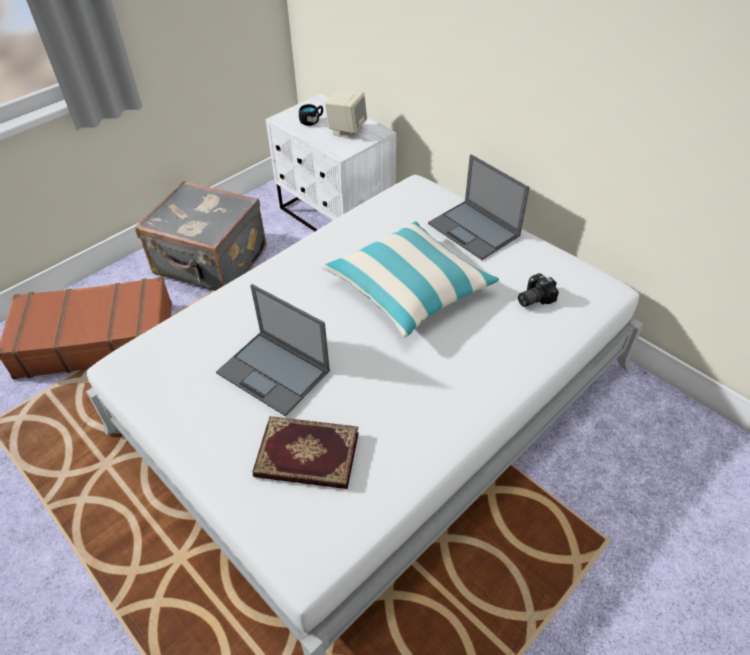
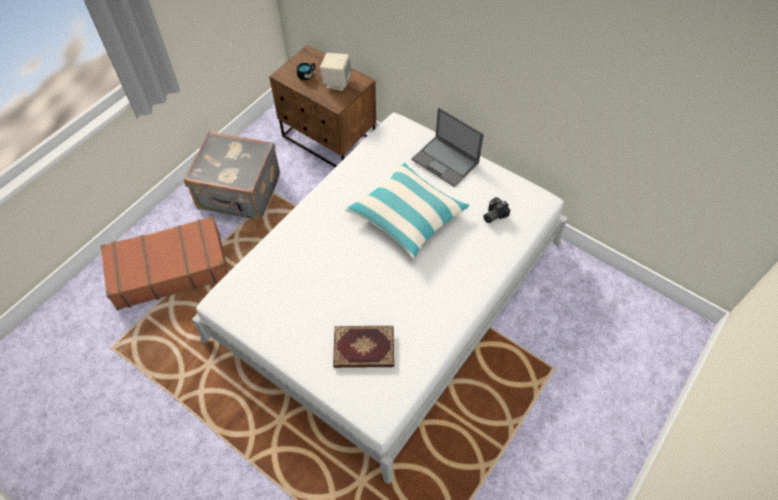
camera: 10 degrees left, 10 degrees up
laptop [216,284,330,417] -> none
white nightstand [265,94,396,231] -> brown nightstand [269,45,376,167]

